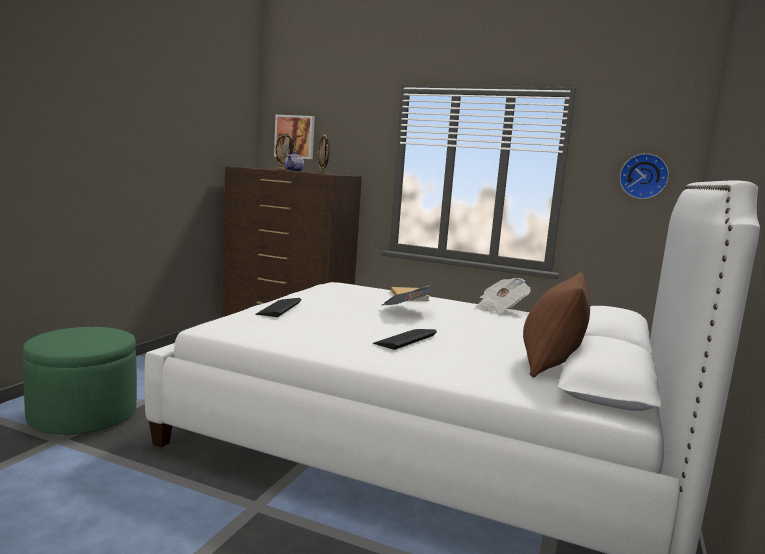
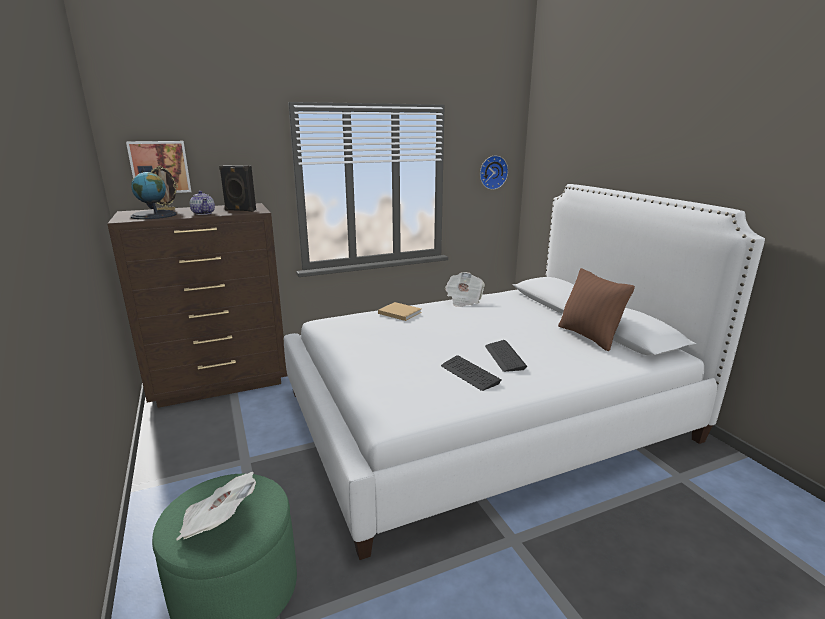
camera: 45 degrees left, 10 degrees up
keyboard [255,298,302,317] -> keyboard moved to [441,355,502,391]
picture frame [317,133,330,174] -> black speaker [219,165,256,212]
newspaper [382,285,439,305] -> newspaper moved to [176,472,256,541]
none -> globe [131,167,177,219]

